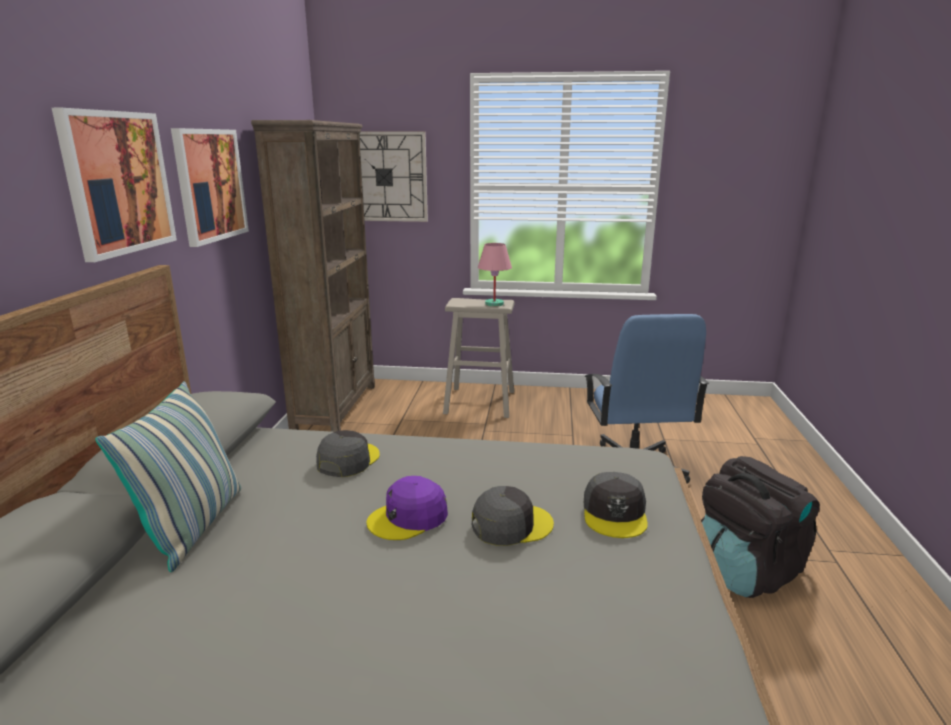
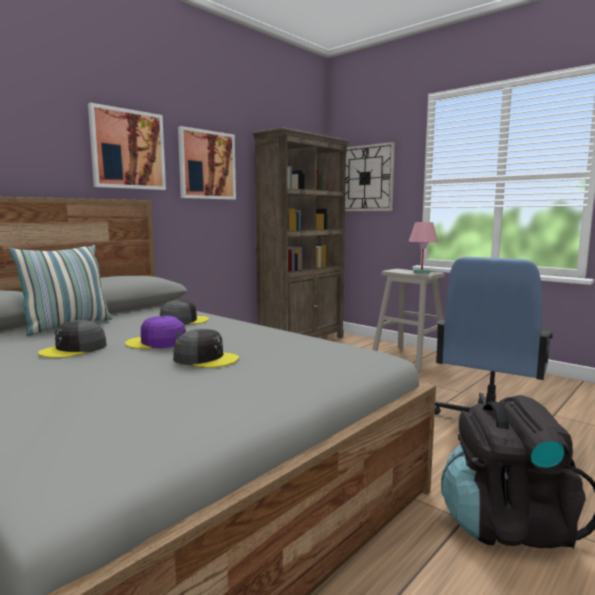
camera: 35 degrees right, 10 degrees down
grey cap [584,472,648,538] -> grey cap moved to [38,320,107,358]

